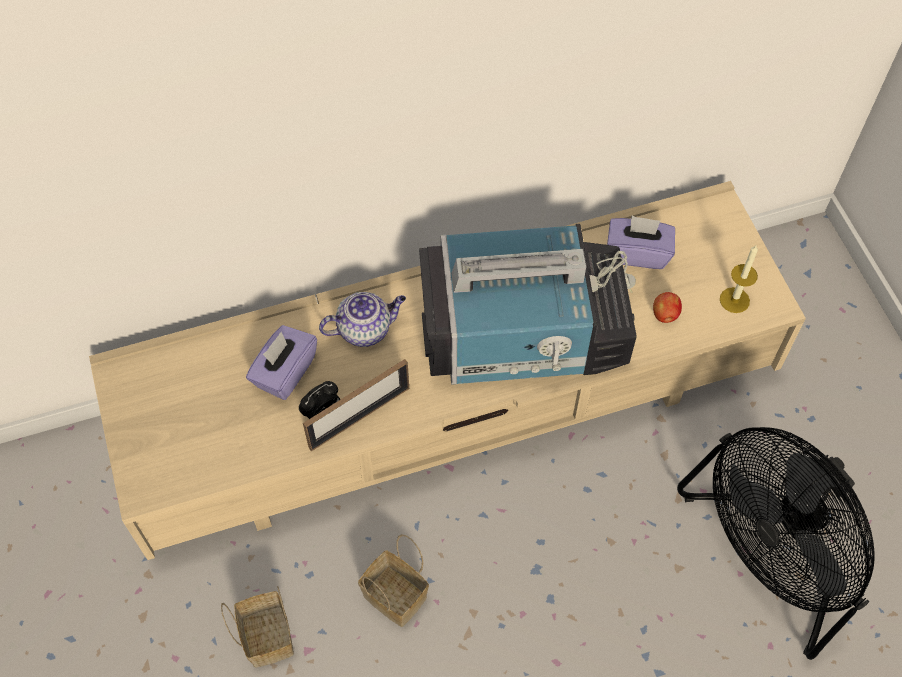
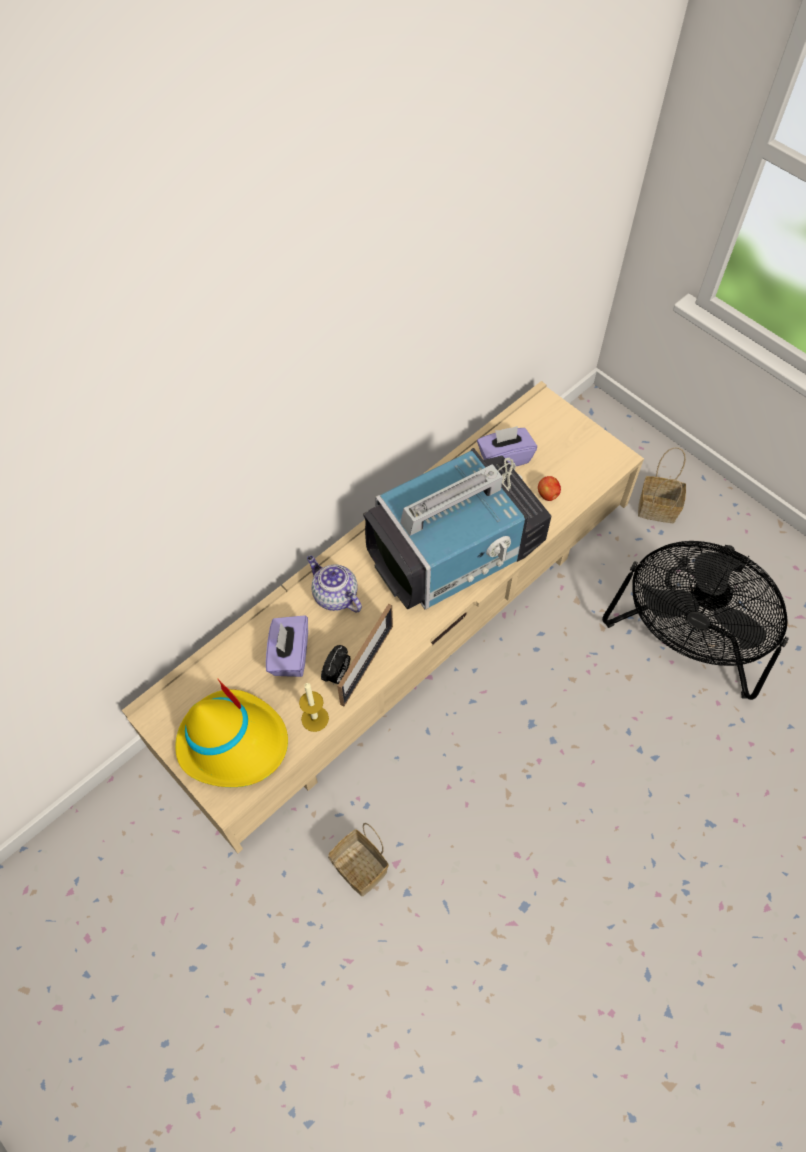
camera: 25 degrees left, 0 degrees up
teapot [319,292,406,347] -> teapot turned 90 degrees counterclockwise [307,556,362,612]
basket [358,534,429,627] -> basket moved to [638,447,686,523]
candle [720,245,758,313] -> candle moved to [299,683,329,732]
none -> yellow hat [175,678,288,787]

